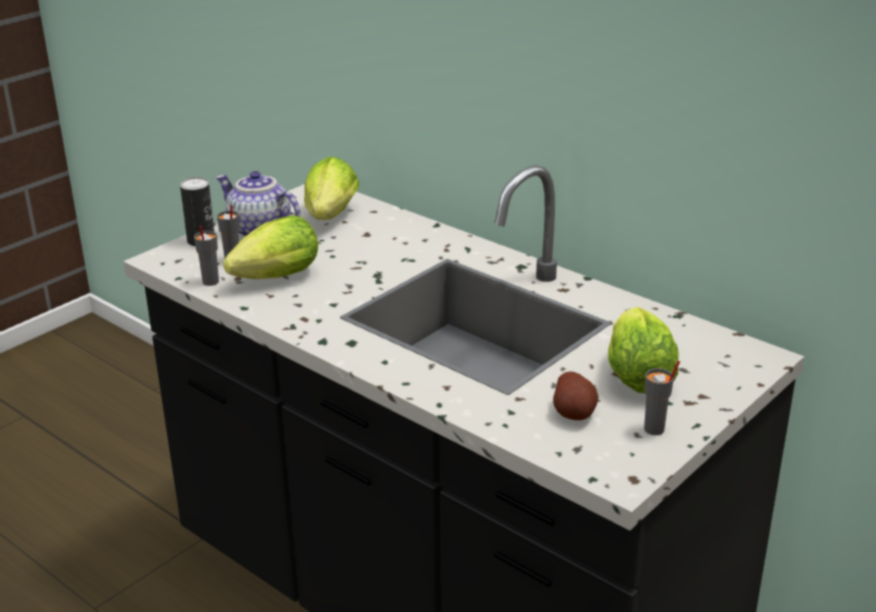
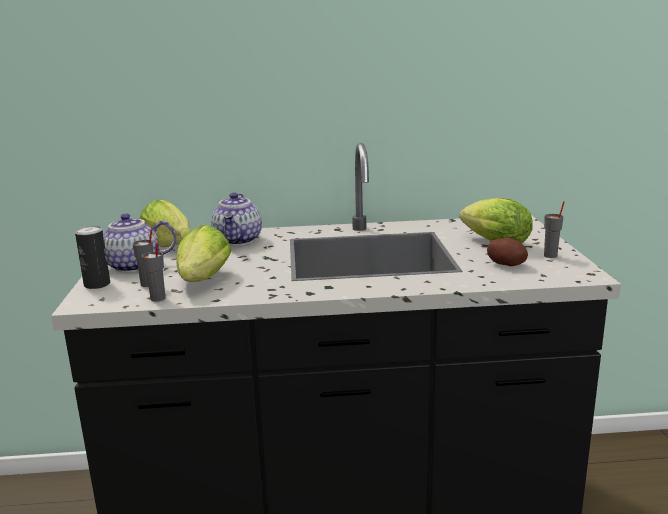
camera: 45 degrees left, 10 degrees down
none -> teapot [211,193,262,246]

